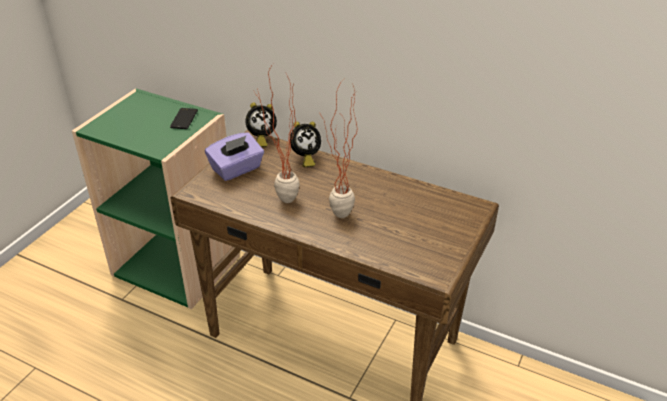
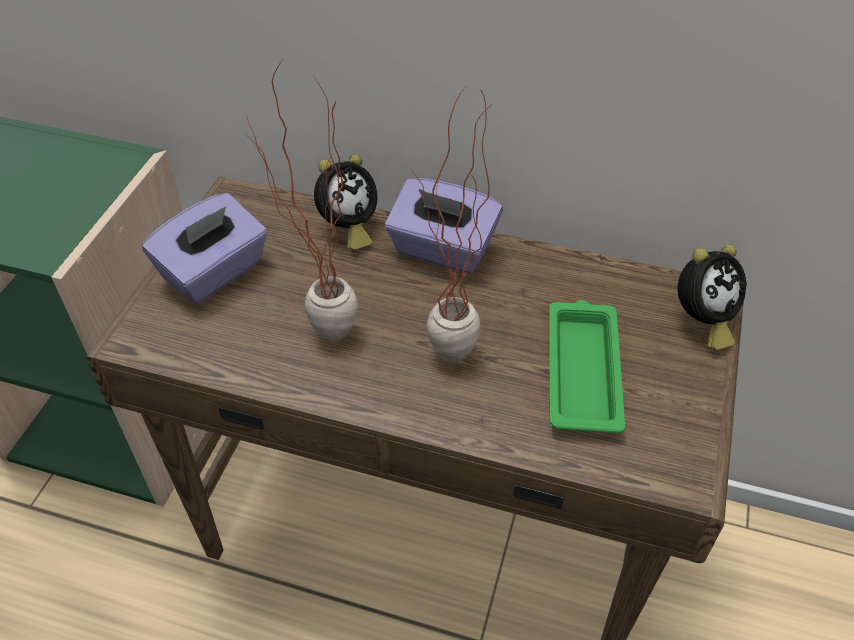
camera: 10 degrees left, 10 degrees up
phone [170,108,198,129] -> none
alarm clock [246,102,277,147] -> alarm clock moved to [678,244,747,350]
none -> purple tissue box [385,178,503,274]
none -> green tray [549,300,625,434]

